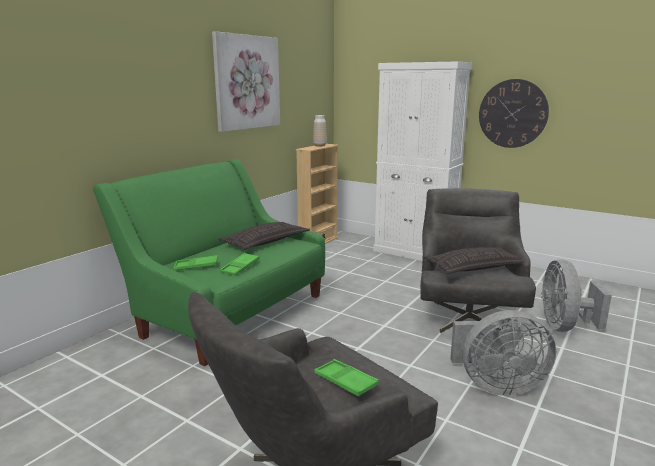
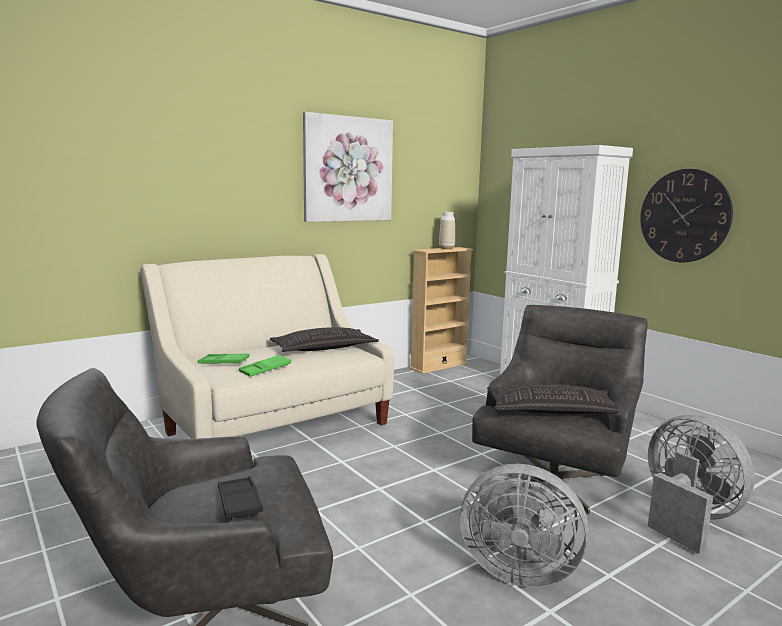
camera: 20 degrees right, 5 degrees down
green sofa [93,159,325,366] -> beige sofa [140,254,394,439]
green tray [314,359,379,396] -> black tray [218,476,263,520]
grey fan [541,259,612,332] -> grey fan turned 120 degrees clockwise [648,415,755,554]

